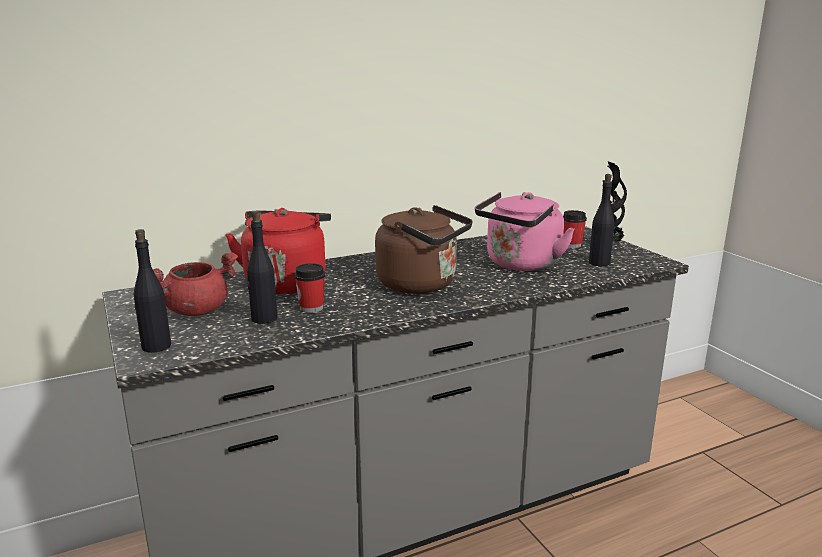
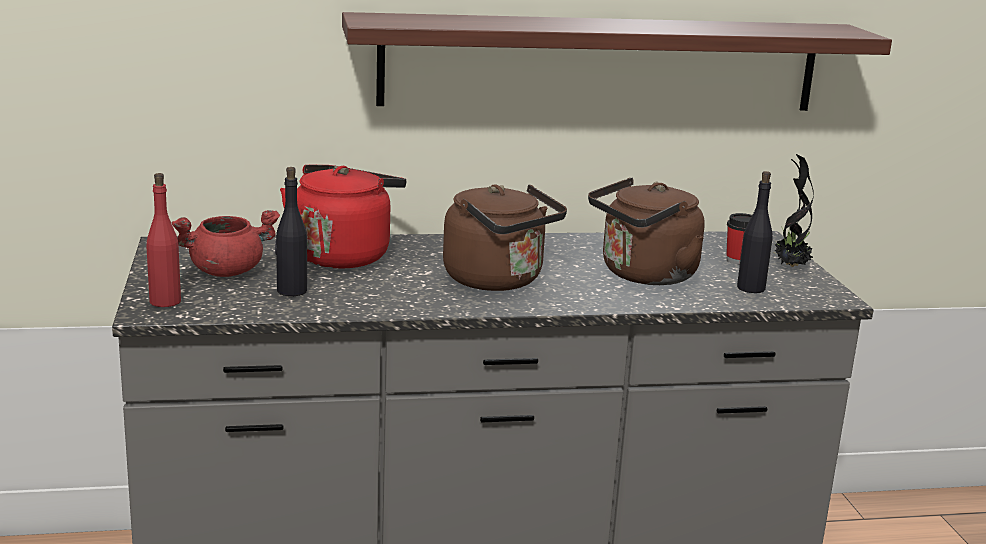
camera: 15 degrees right, 0 degrees up
black bottle [134,229,171,353] -> red bottle [147,173,181,307]
cup [294,263,325,313] -> none
pink kettle [475,192,575,271] -> brown kettle [588,177,705,285]
none -> shelf [342,12,892,111]

